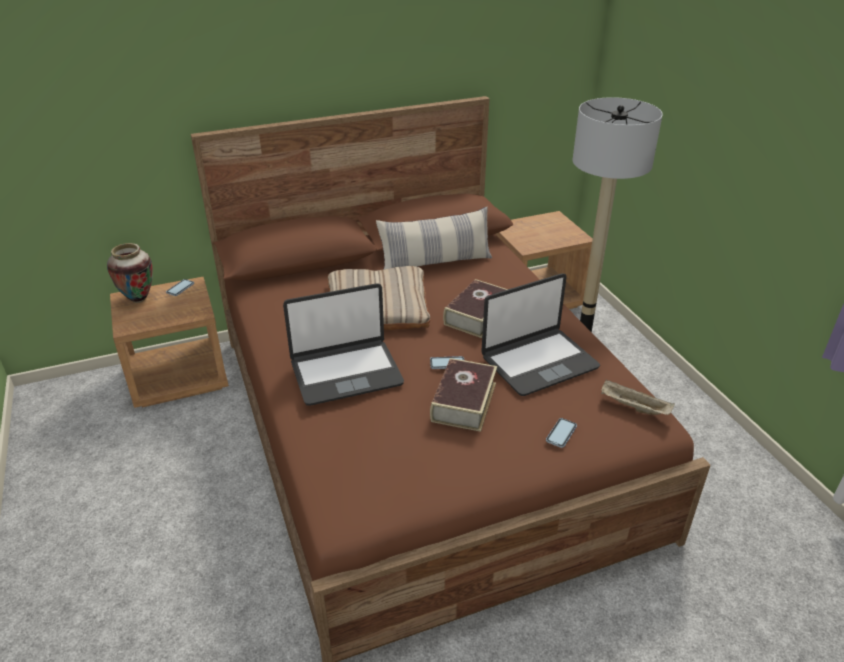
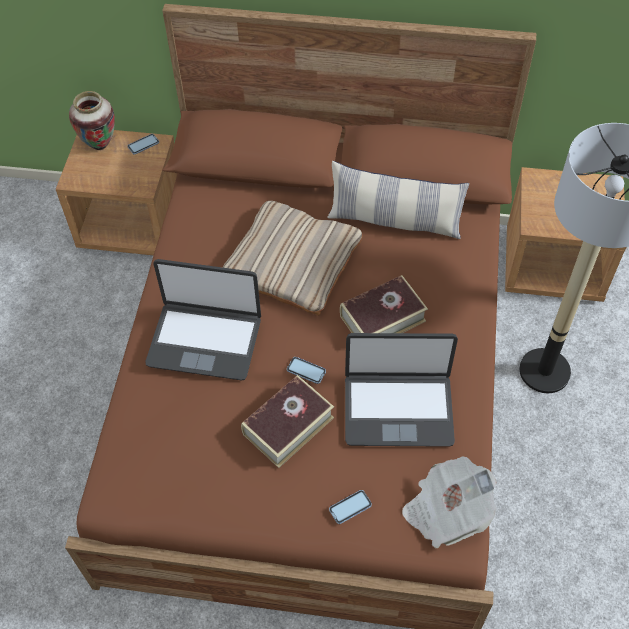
camera: 30 degrees right, 20 degrees up
beige tray [601,380,675,415] -> newspaper [402,456,497,548]

